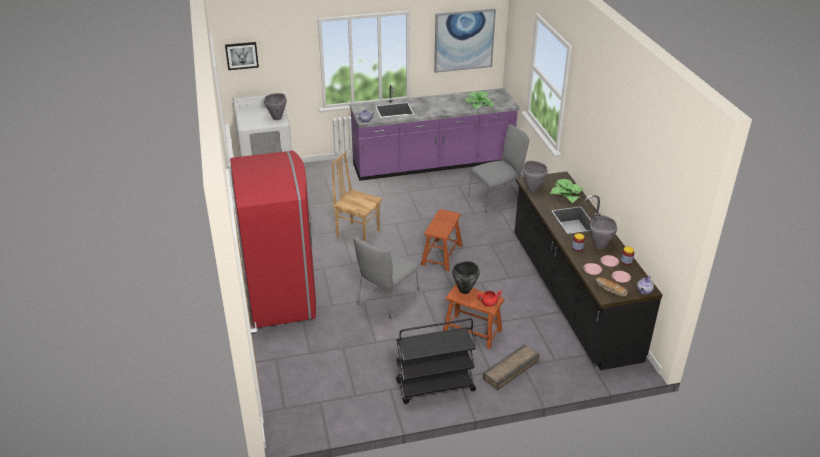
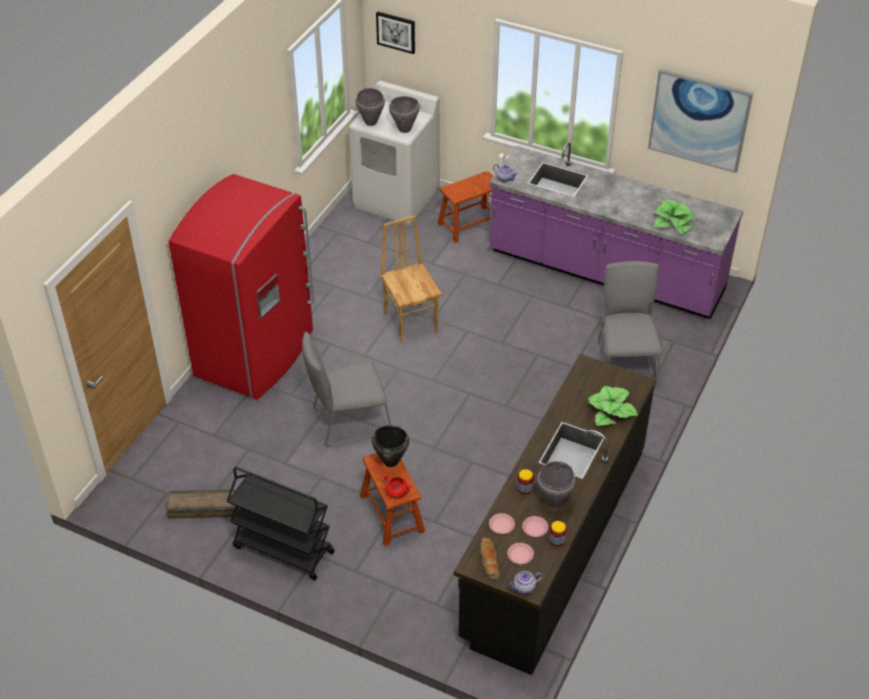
camera: 40 degrees right, 10 degrees up
brown stool [421,209,462,271] -> brown stool moved to [438,171,493,243]
grey chair [468,125,529,213] -> grey chair turned 105 degrees counterclockwise [598,261,663,388]
crate [483,344,540,390] -> crate moved to [167,489,240,519]
grey cooking pot [522,161,548,191] -> grey cooking pot moved to [356,88,385,126]

